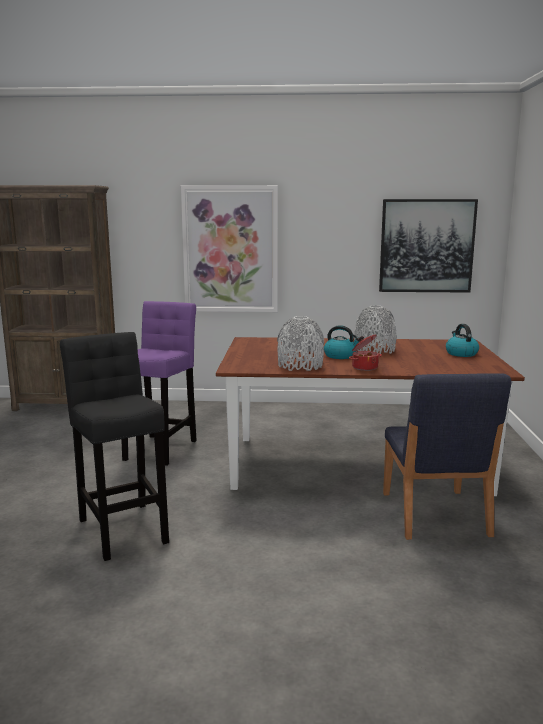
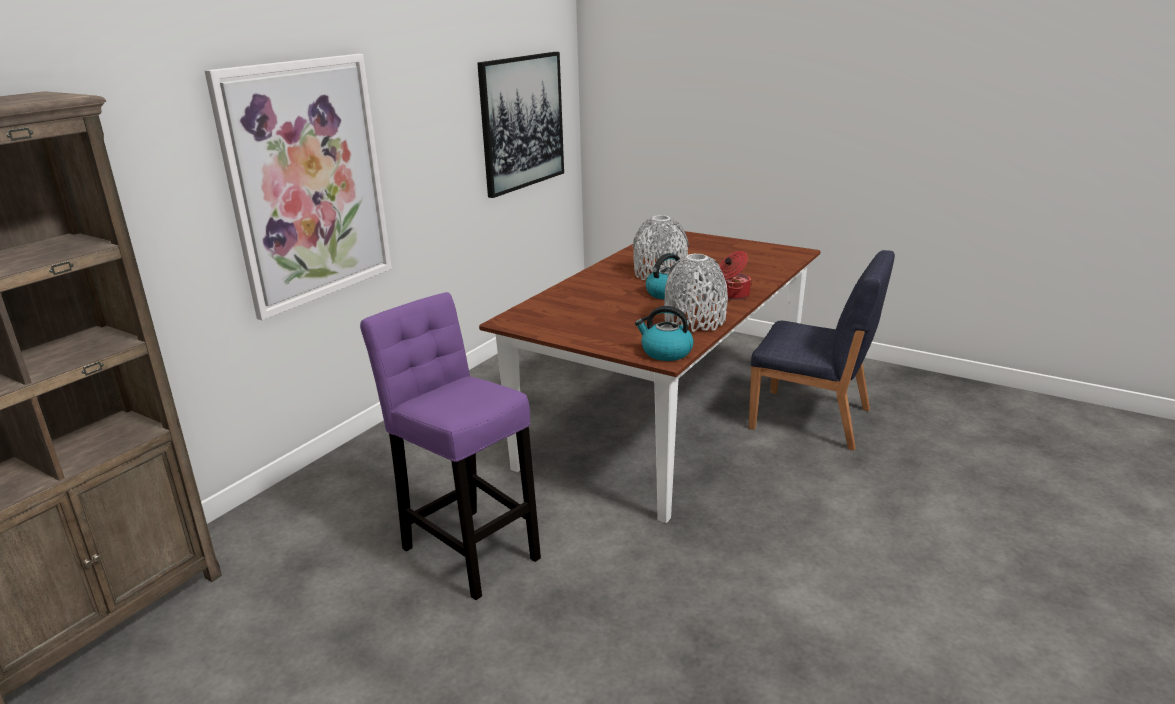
camera: 60 degrees left, 10 degrees up
black stool [60,332,169,561] -> none
kettle [446,324,479,357] -> kettle moved to [635,306,694,361]

